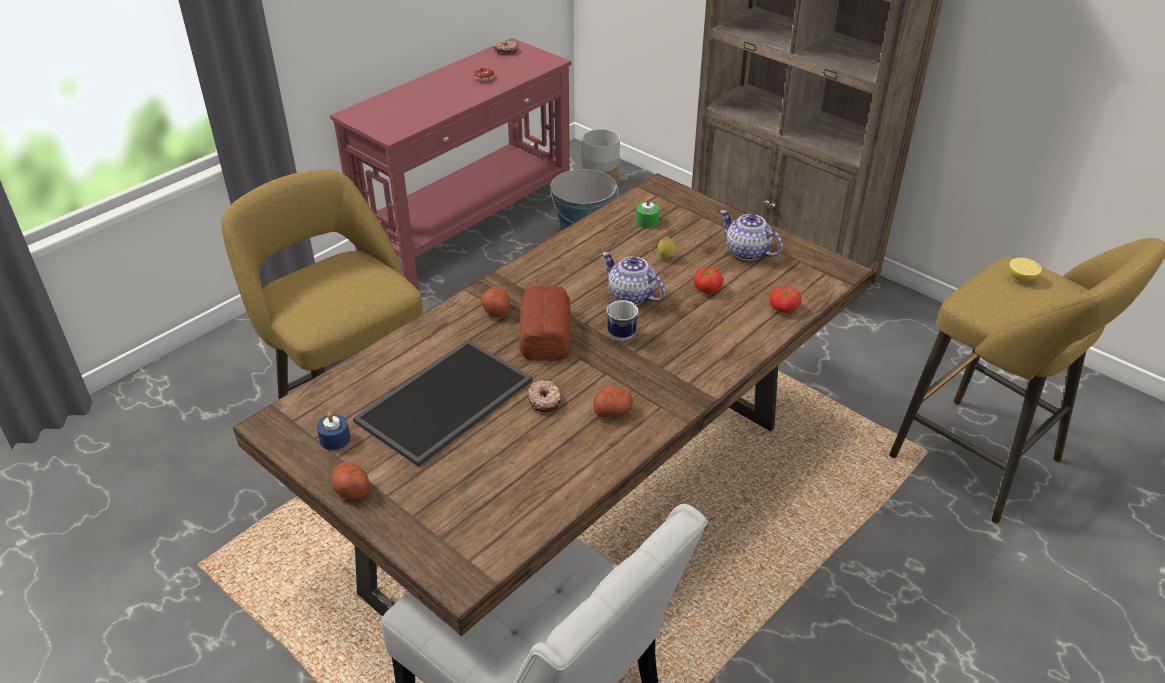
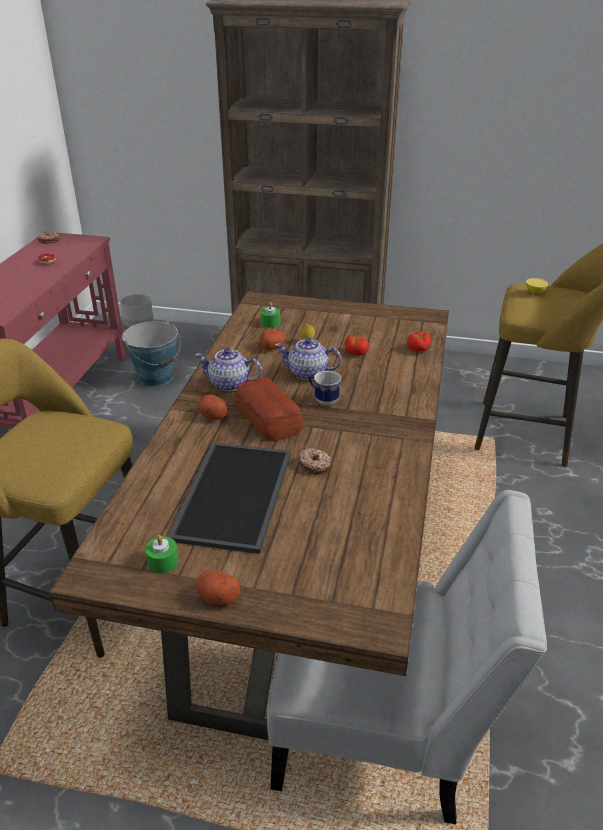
camera: 30 degrees left, 5 degrees down
blue candle [317,412,350,450] -> green candle [145,535,179,573]
potato [593,386,633,417] -> potato moved to [260,329,286,351]
teapot [720,210,783,260] -> teapot moved to [195,348,262,391]

